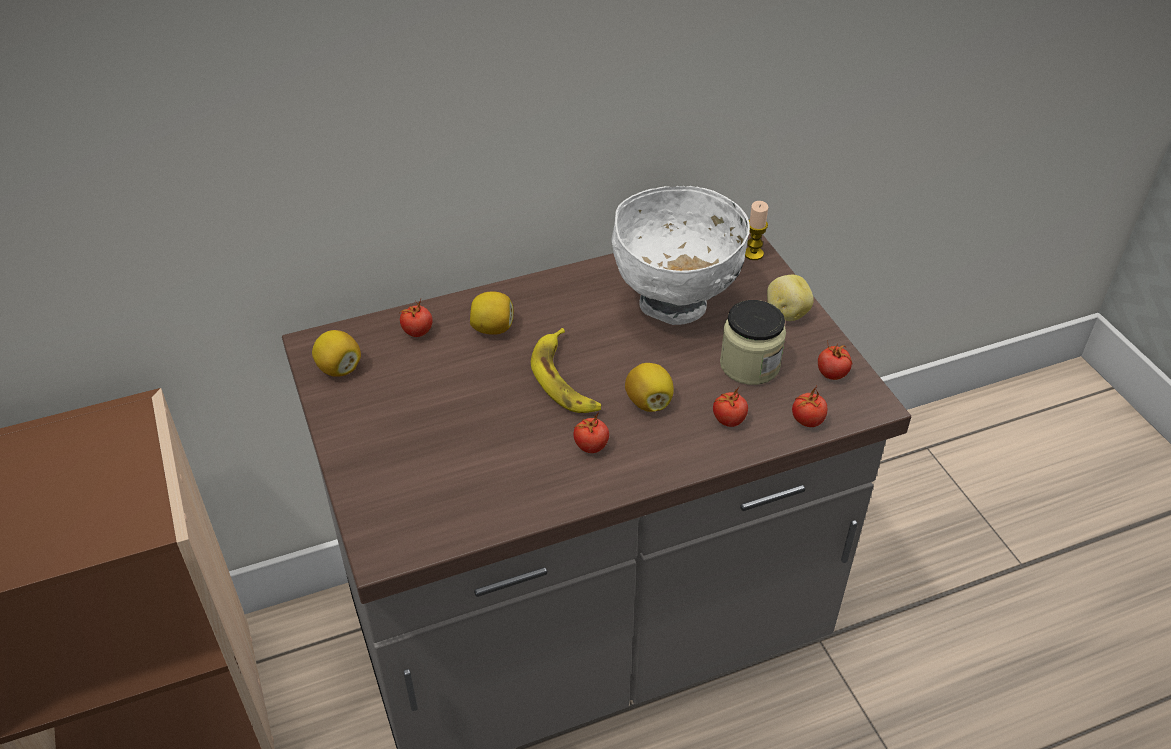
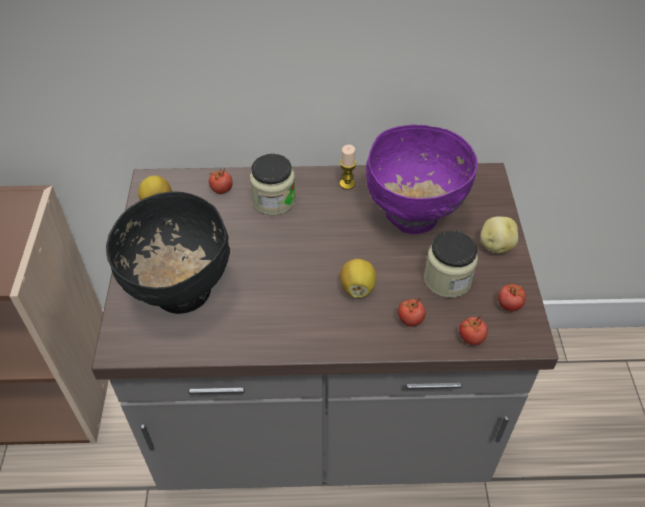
camera: 20 degrees right, 5 degrees up
lemon [470,292,513,335] -> jar [250,154,296,216]
banana [531,328,601,413] -> none
tomato [573,412,609,453] -> none
white bowl [611,186,750,325] -> purple bowl [366,125,478,234]
candle [745,201,768,260] -> candle moved to [340,145,356,190]
none -> black bowl [106,191,230,314]

